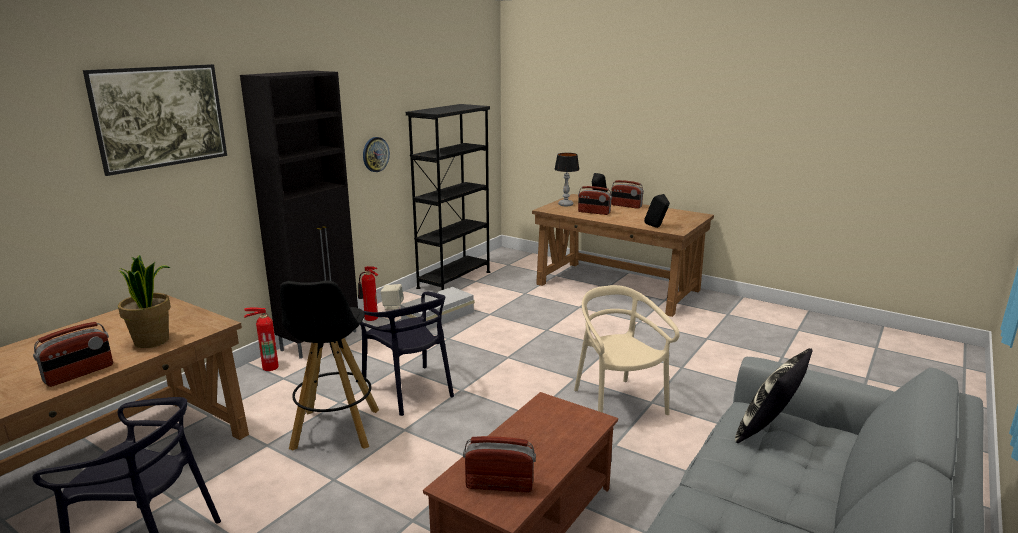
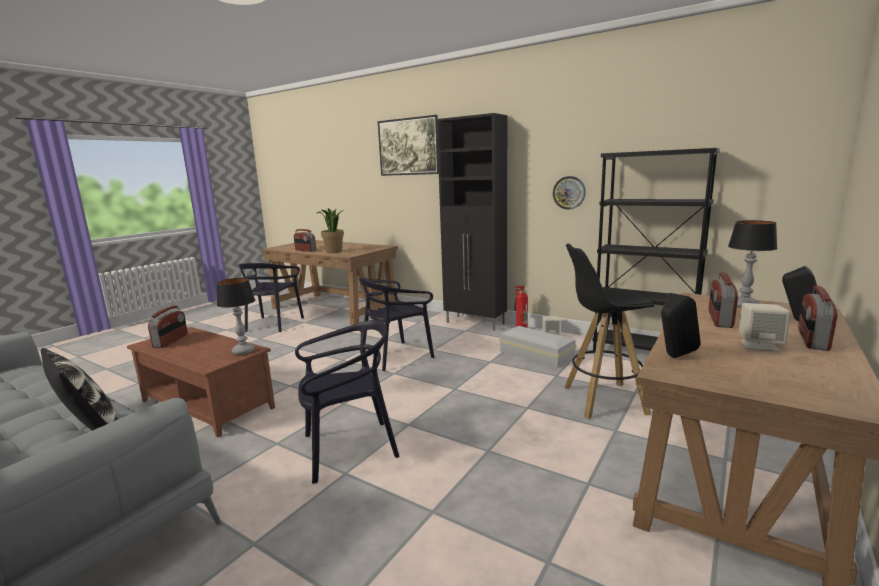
camera: 90 degrees right, 5 degrees down
fire extinguisher [244,307,279,371] -> none
black stool [280,281,379,450] -> black stool moved to [564,244,654,419]
beige chair [574,285,680,415] -> black chair [295,320,399,484]
none -> table lamp [216,278,255,355]
none -> beige speaker [739,303,790,352]

